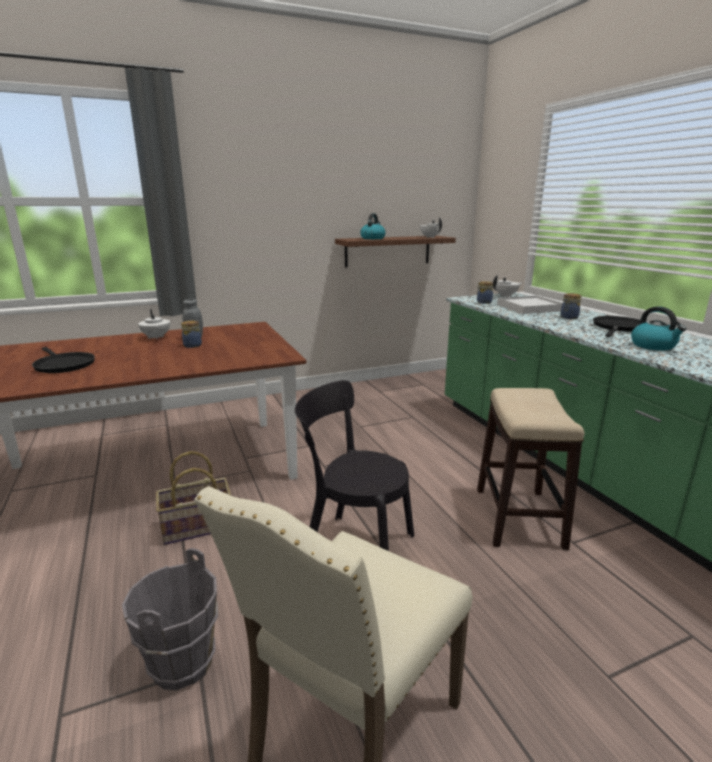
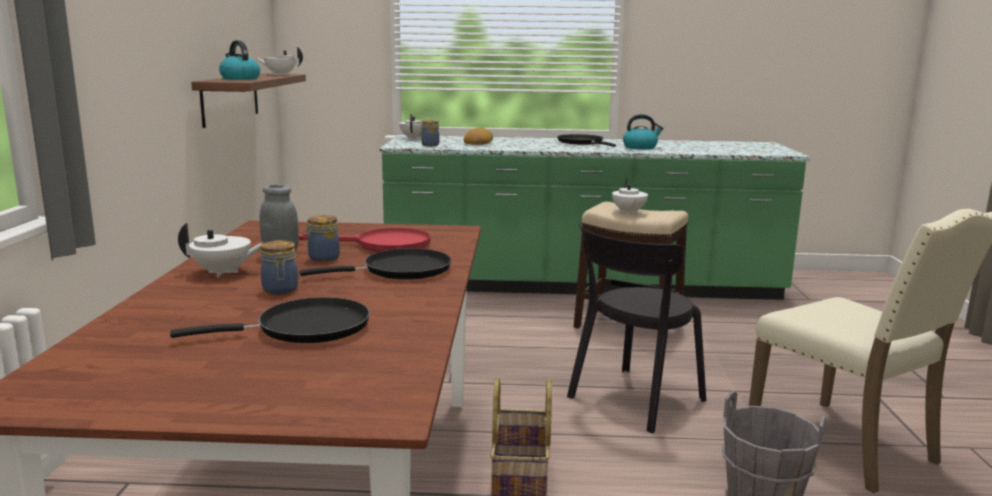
camera: 65 degrees left, 5 degrees down
white tray [497,296,563,314] -> bread [463,127,493,145]
jar [561,293,581,319] -> jar moved to [260,240,298,295]
none -> red frying pan [299,228,430,252]
none -> black frying pan [299,248,452,280]
none -> white teapot [612,178,648,214]

